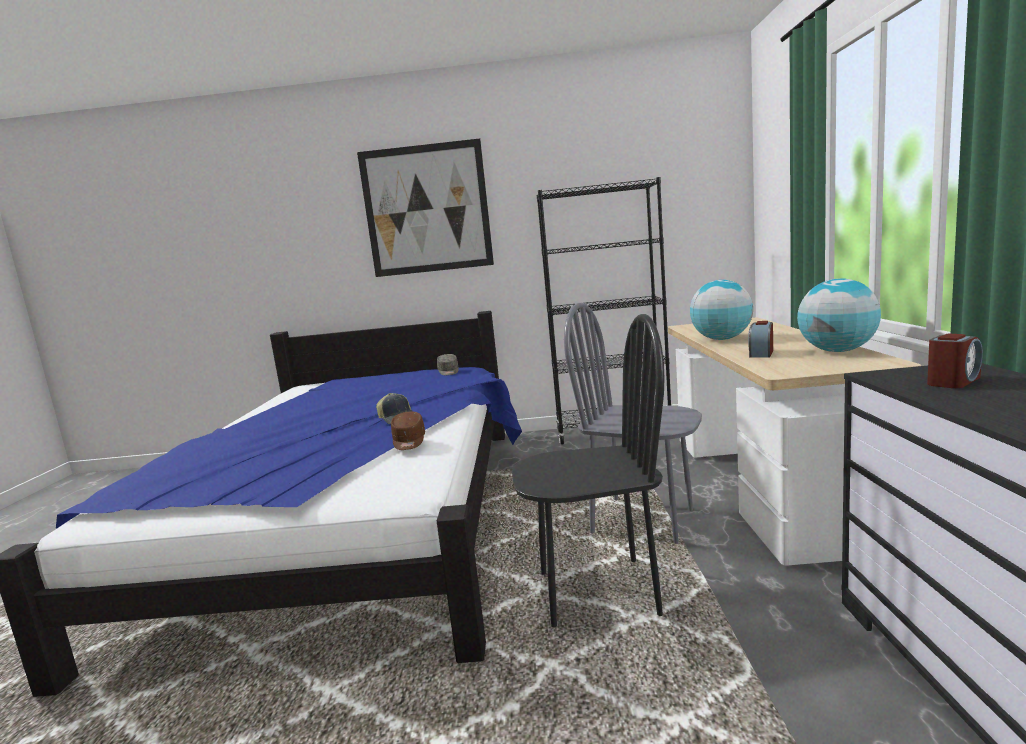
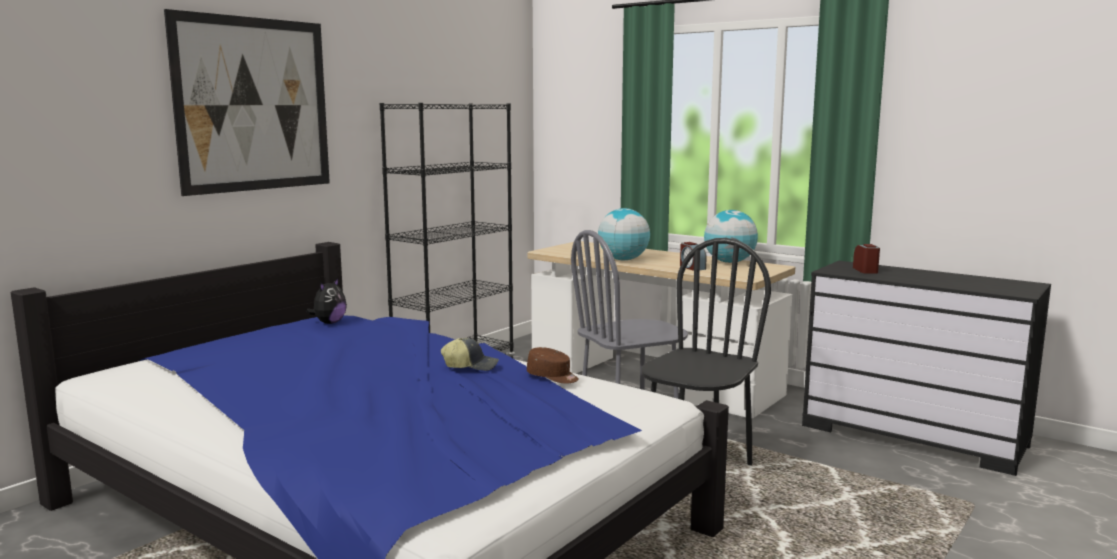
camera: 55 degrees left, 0 degrees up
grey cap [437,354,459,375] -> plush toy [306,278,347,324]

